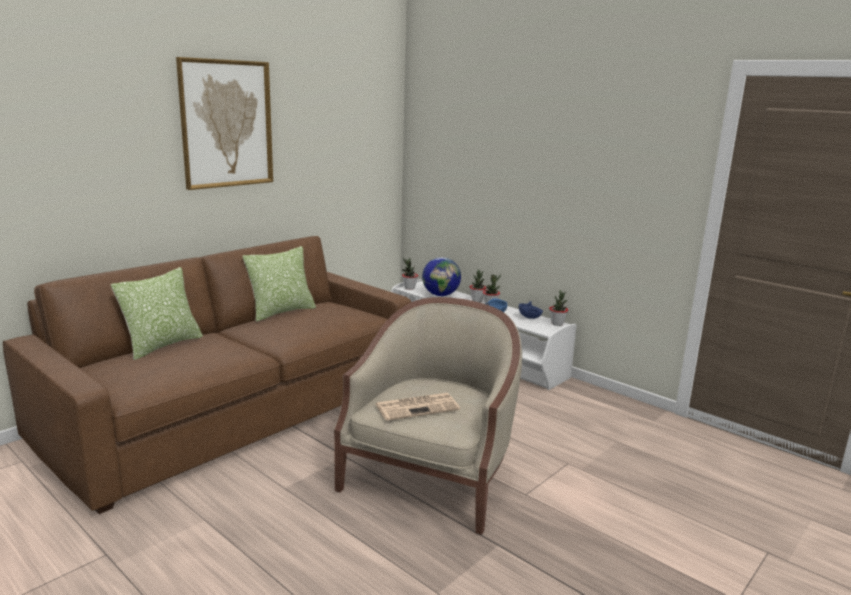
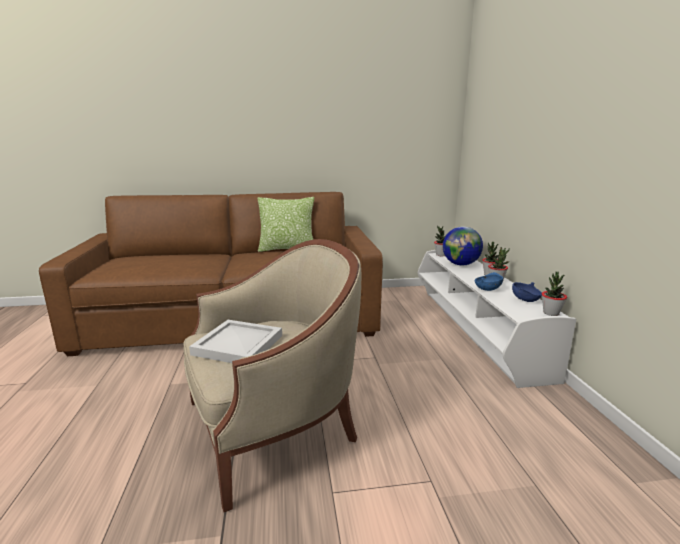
camera: 40 degrees right, 0 degrees up
pillow [111,267,203,360] -> none
picture [176,57,273,190] -> none
newspaper [375,393,460,421] -> white tray [189,320,282,363]

